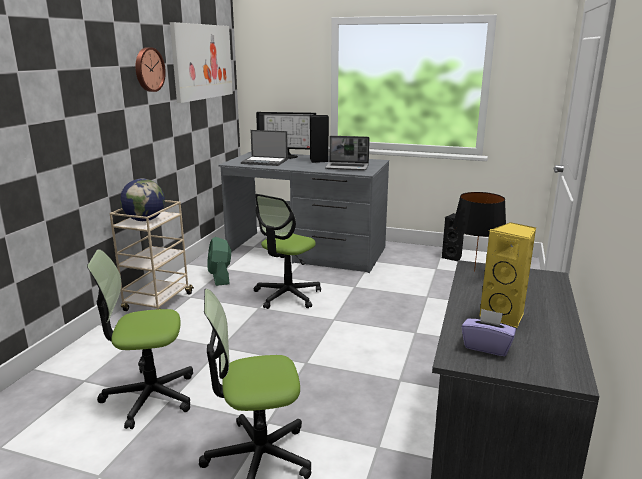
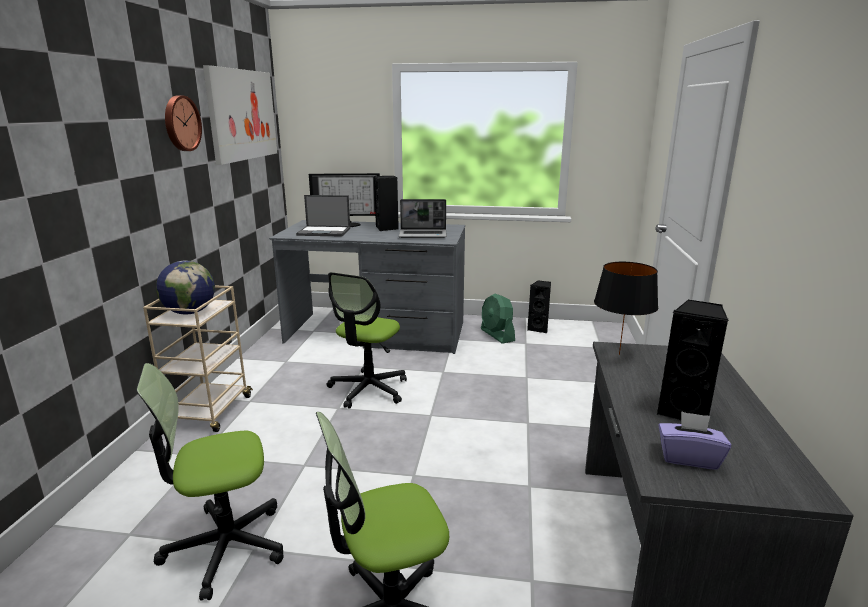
camera: 10 degrees left, 0 degrees up
green fan [207,237,231,286] -> green fan moved to [481,293,515,344]
yellow speaker [479,222,536,328] -> black speaker [657,299,729,420]

